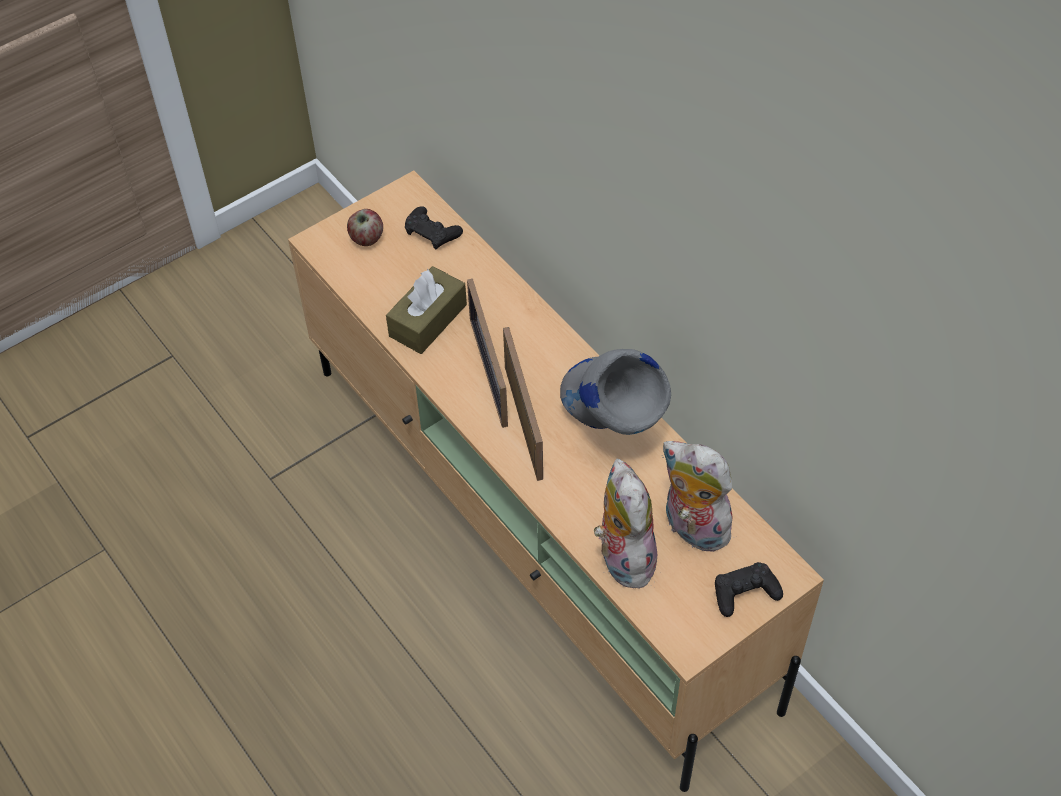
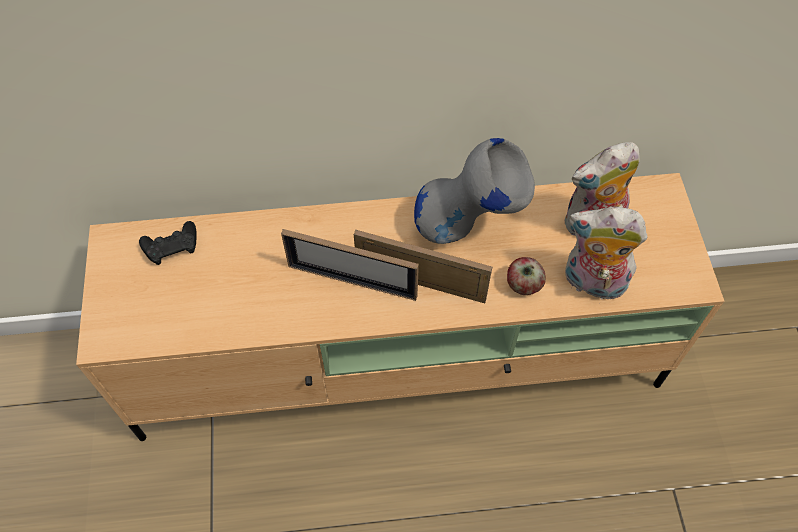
camera: 60 degrees left, 5 degrees up
apple [347,209,383,246] -> apple moved to [507,257,546,295]
brown tissue box [386,266,467,354] -> none
black game controller [715,562,783,617] -> none

